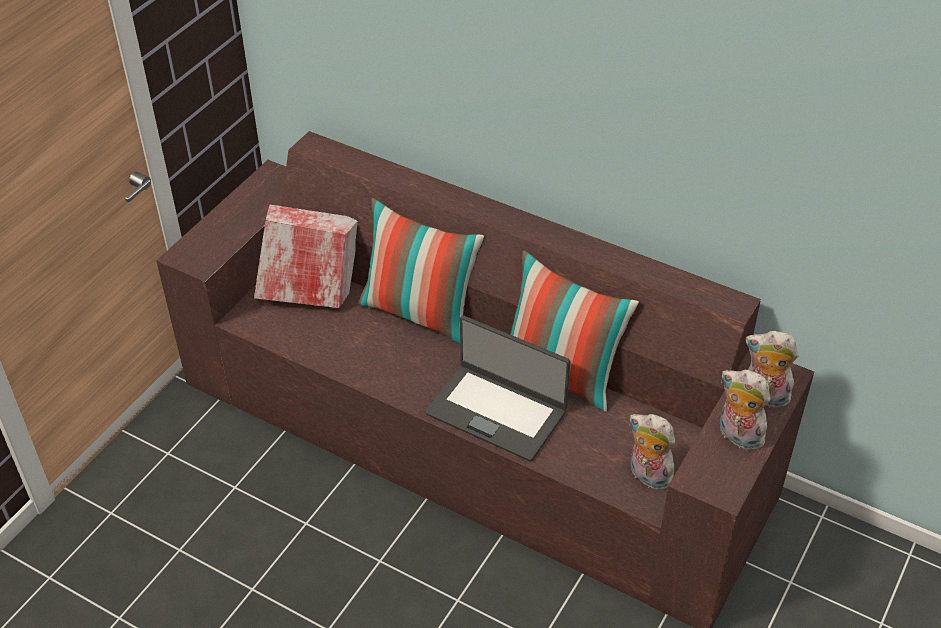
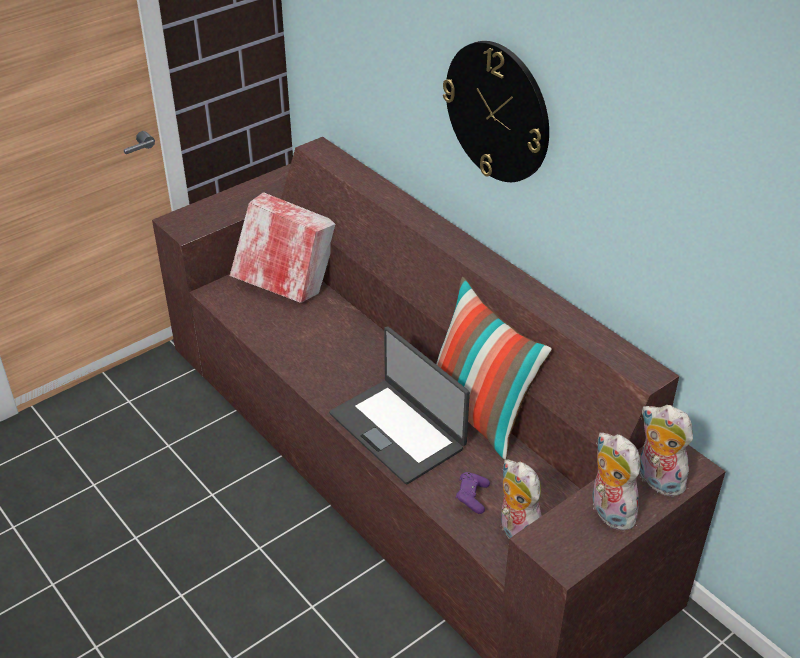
camera: 20 degrees right, 5 degrees down
pillow [359,198,485,344] -> none
none -> wall clock [443,41,549,182]
none -> purple game controller [455,472,490,514]

